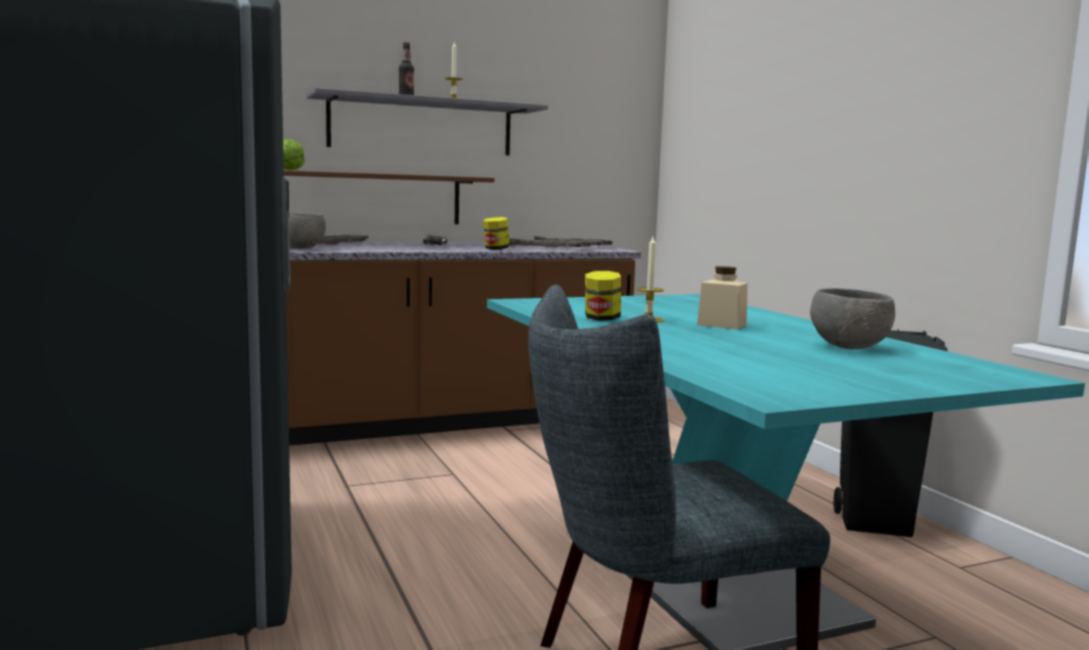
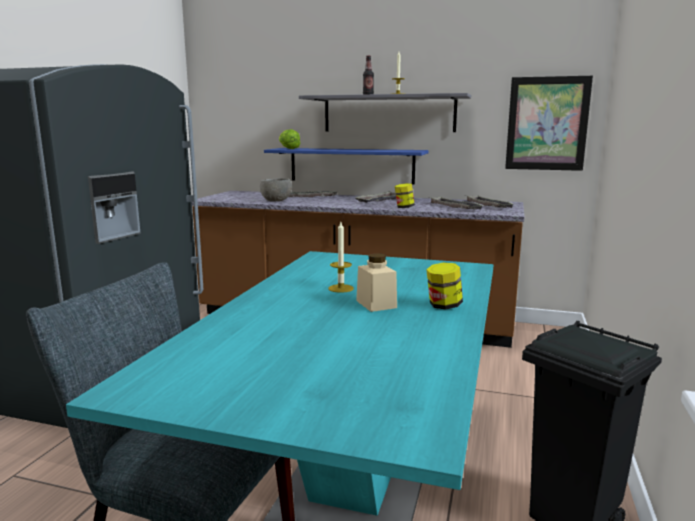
camera: 40 degrees right, 5 degrees up
brown shelf [284,170,494,224] -> blue shelf [264,148,429,184]
jar [585,271,621,321] -> jar moved to [426,262,463,310]
grey bowl [810,288,895,349] -> none
none -> picture [505,76,593,171]

